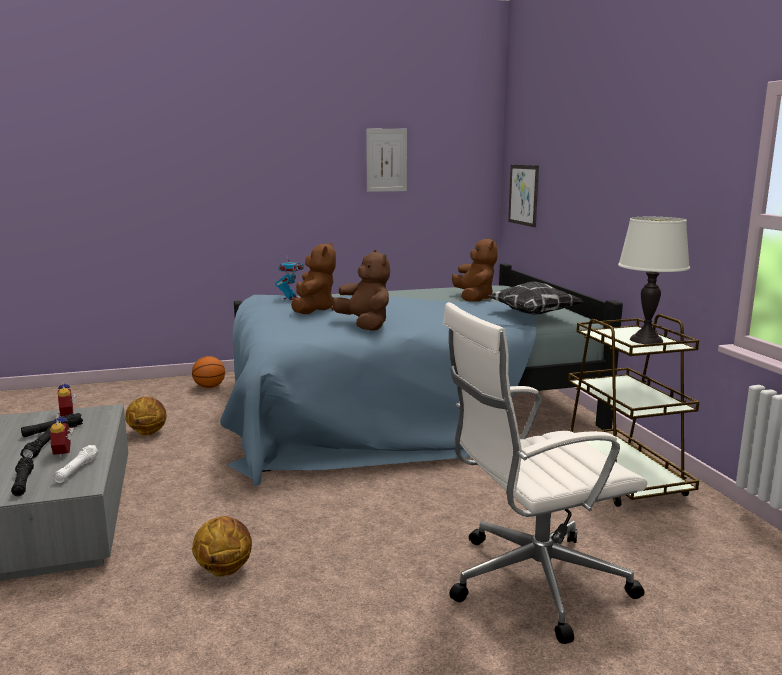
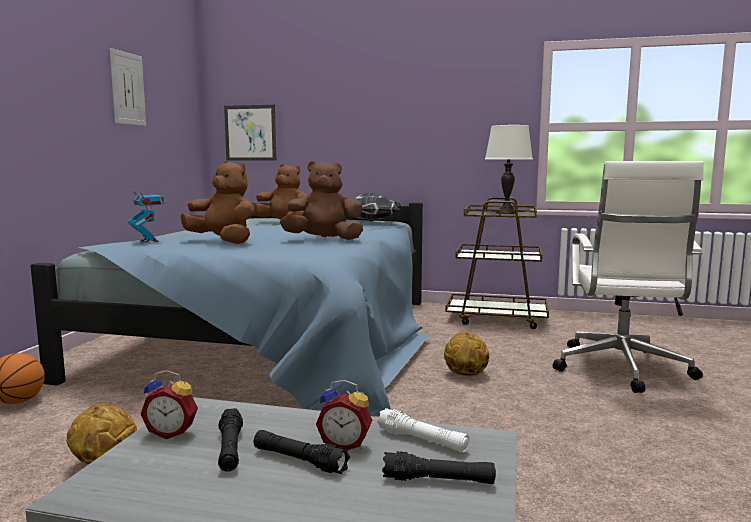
camera: 60 degrees left, 5 degrees down
basketball [192,516,252,577] -> basketball moved to [444,332,489,376]

